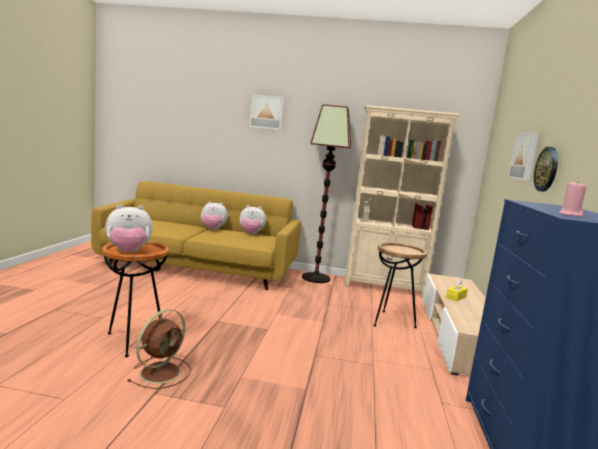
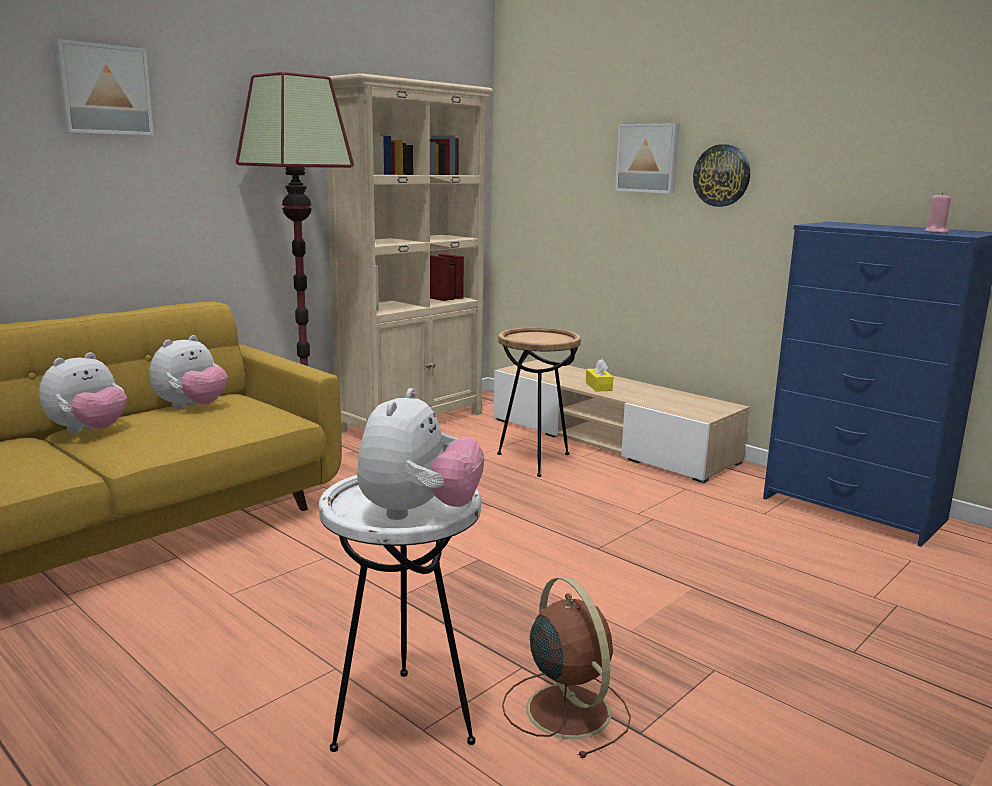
camera: 55 degrees left, 5 degrees up
orange side table [102,241,169,357] -> white side table [319,475,481,752]

